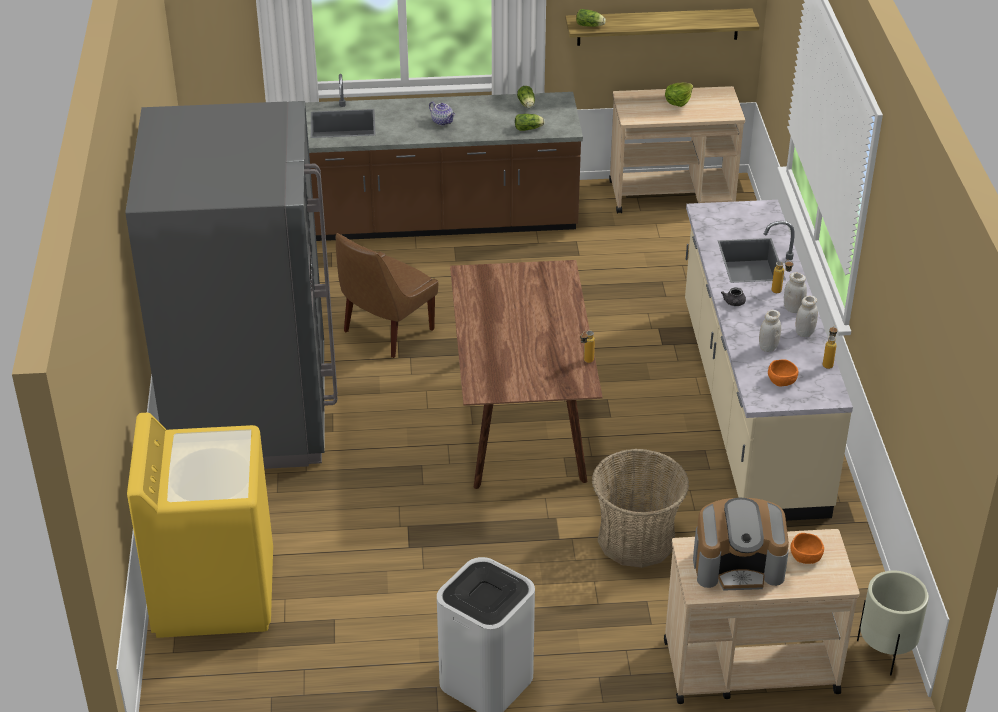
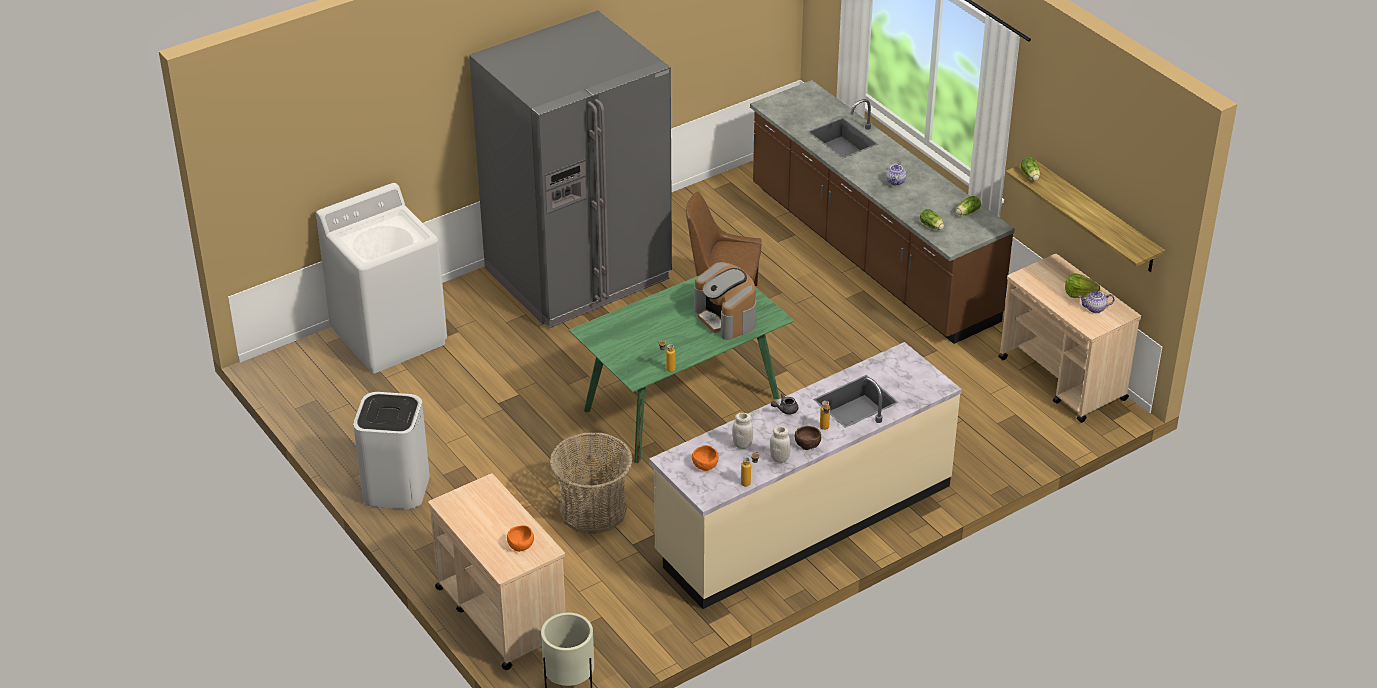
camera: 60 degrees right, 0 degrees up
yellow washing machine [127,413,273,638] -> white washing machine [316,183,447,374]
brown dining table [450,260,603,489] -> green dining table [569,275,794,463]
coffee machine [693,497,789,591] -> coffee machine moved to [694,262,756,340]
white jar [784,272,807,313] -> brown bowl [795,426,821,450]
none -> teapot [1079,291,1115,313]

